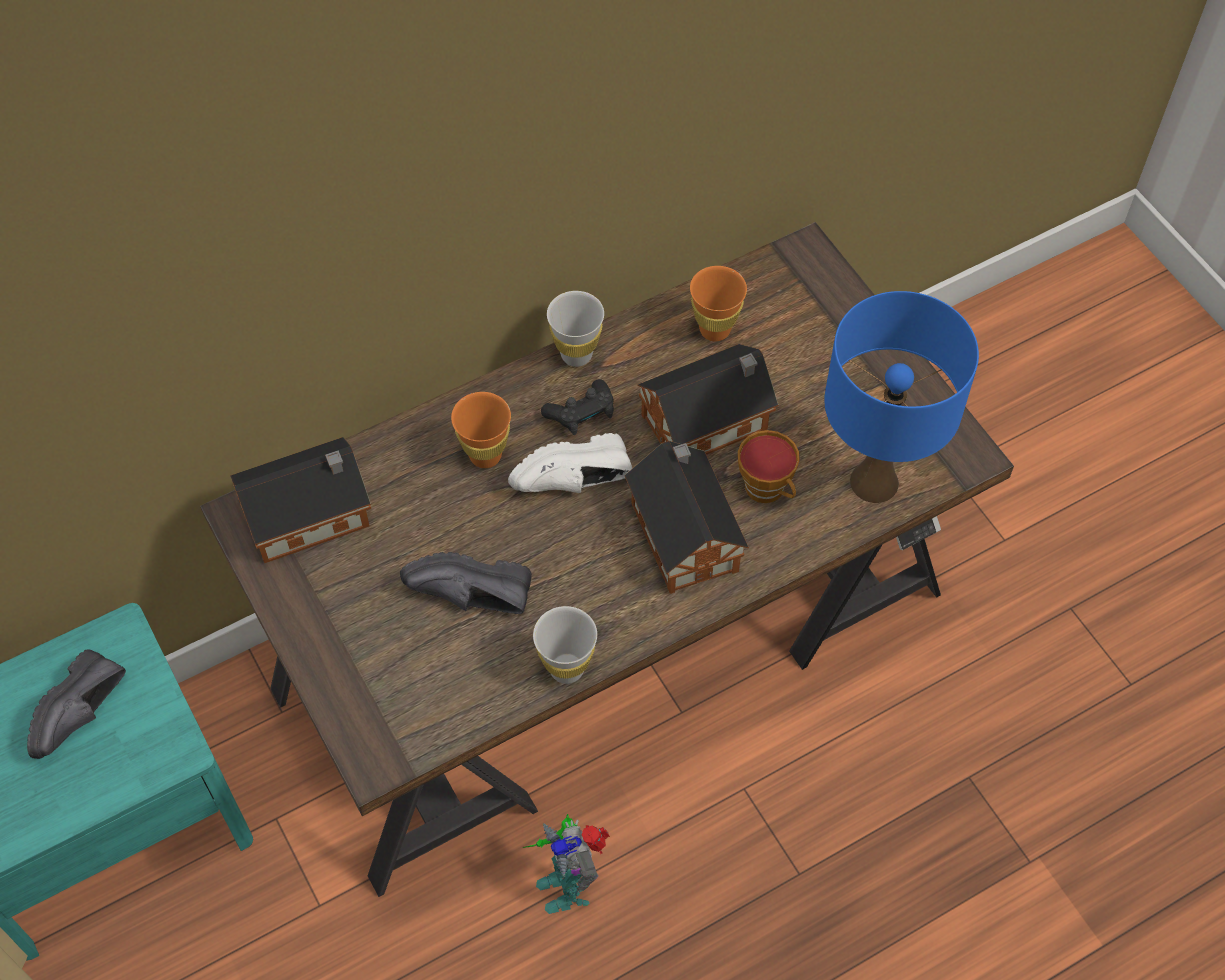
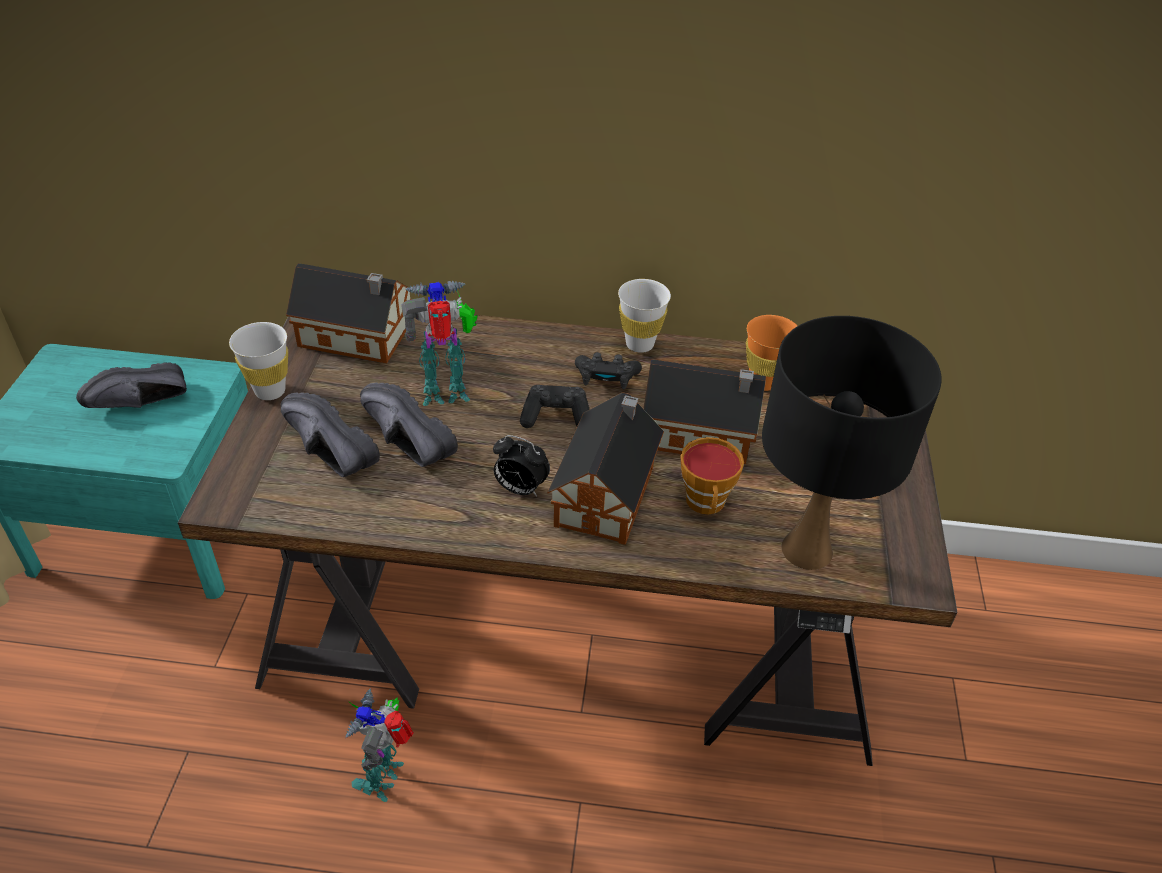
camera: 35 degrees right, 15 degrees down
orange cup [451,392,511,468] -> none
white shoe [508,433,632,493] -> black game controller [520,385,590,428]
white cup [533,606,597,684] -> white cup moved to [229,322,288,400]
blue table lamp [824,291,979,503] -> black table lamp [762,316,942,570]
none -> black shoe [281,392,380,477]
none -> toy robot [401,281,478,406]
none -> alarm clock [493,435,550,496]

